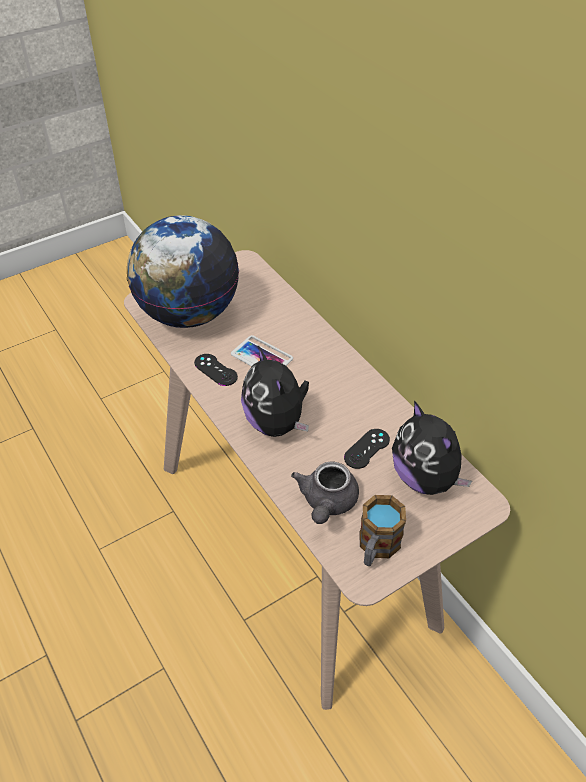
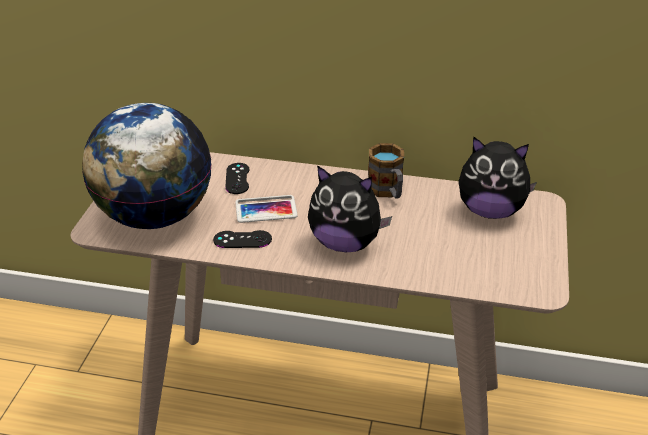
camera: 45 degrees left, 10 degrees down
grey teapot [291,462,359,524] -> none
black game controller [344,429,390,469] -> black game controller moved to [225,163,250,194]
mug [359,495,406,566] -> mug moved to [368,143,404,198]

